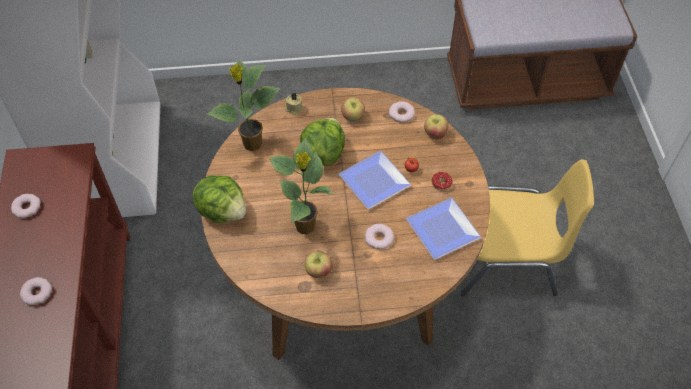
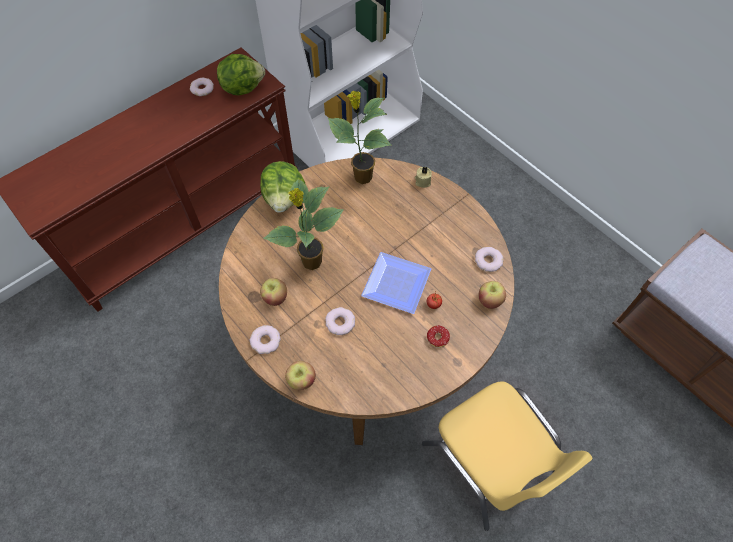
camera: 55 degrees right, 5 degrees up
donut [20,277,52,305] -> donut moved to [250,325,281,354]
lettuce [300,118,345,166] -> lettuce moved to [217,54,265,96]
apple [341,97,365,122] -> apple moved to [285,361,316,390]
plate [406,198,481,260] -> none

